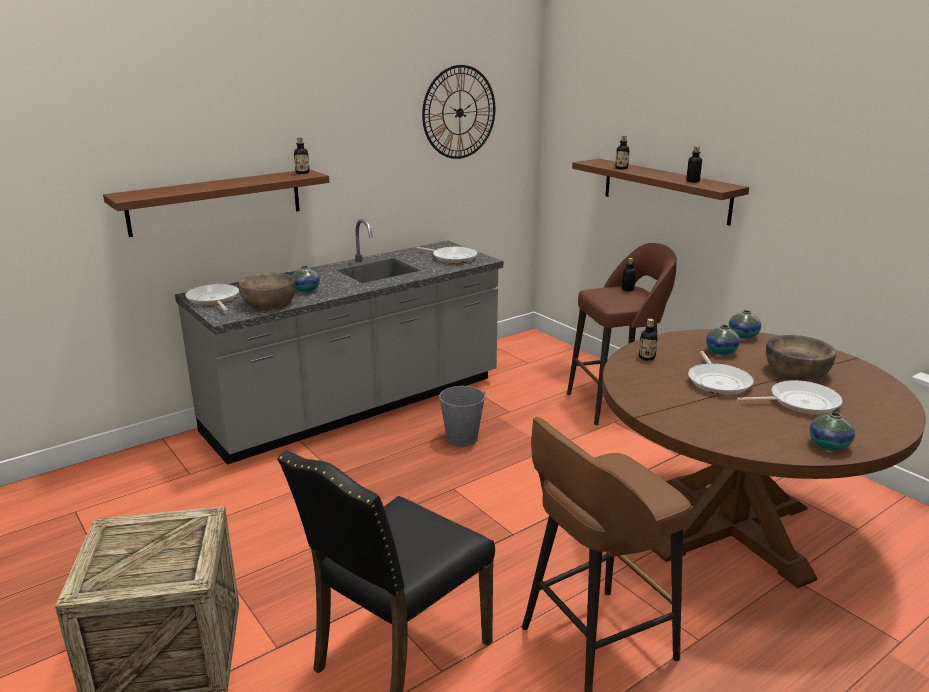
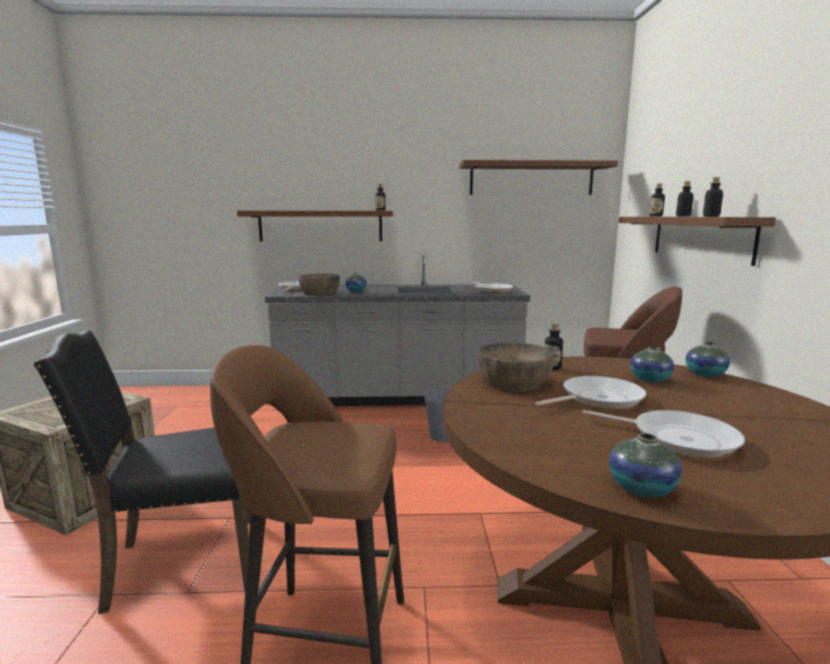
camera: 35 degrees right, 10 degrees down
wall clock [422,65,495,159] -> brown shelf [459,160,618,195]
bottle [622,258,636,291] -> bottle moved to [676,181,693,217]
frying pan [688,351,754,395] -> frying pan turned 150 degrees counterclockwise [535,376,646,409]
brown bowl [766,335,836,382] -> brown bowl moved to [477,342,554,391]

